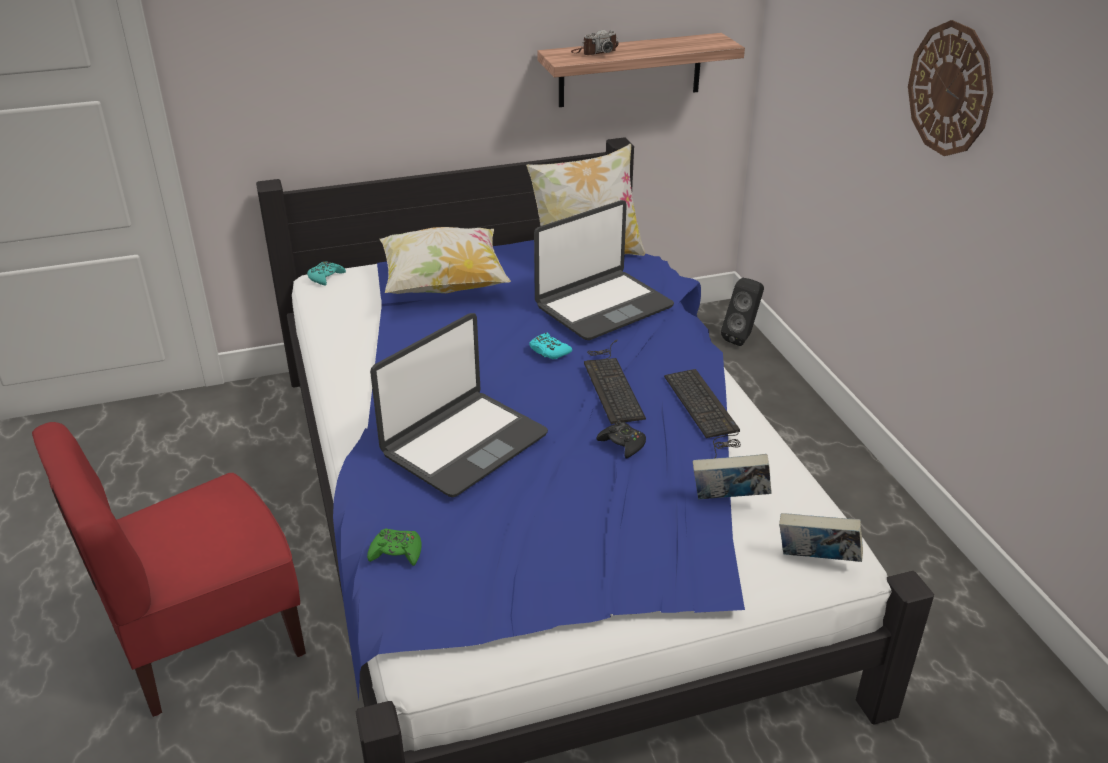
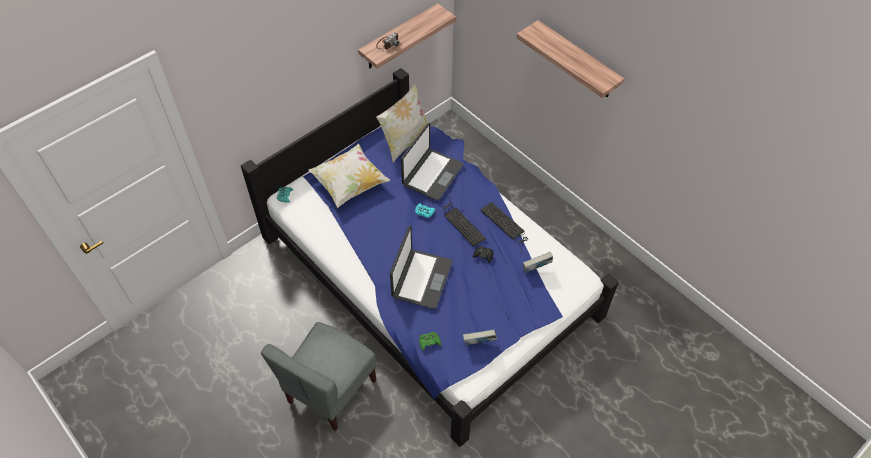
camera: 25 degrees left, 20 degrees up
red chair [32,422,306,717] -> grey chair [261,322,377,431]
black speaker [721,278,764,346] -> none
book [779,513,863,562] -> book moved to [463,329,497,345]
wall clock [908,20,993,156] -> shelf [516,20,625,98]

